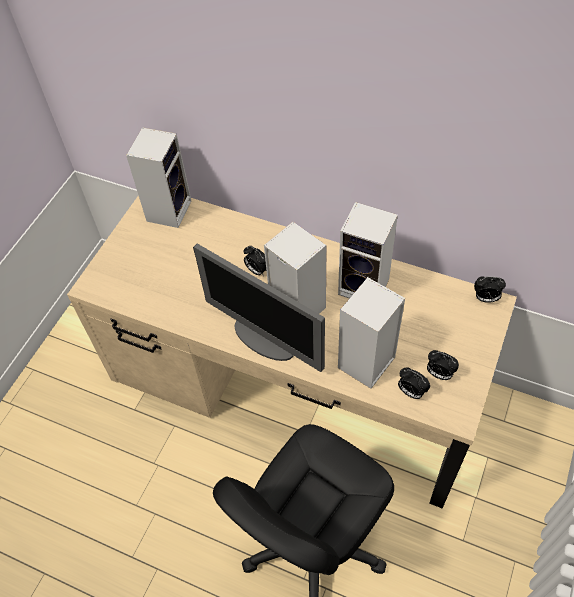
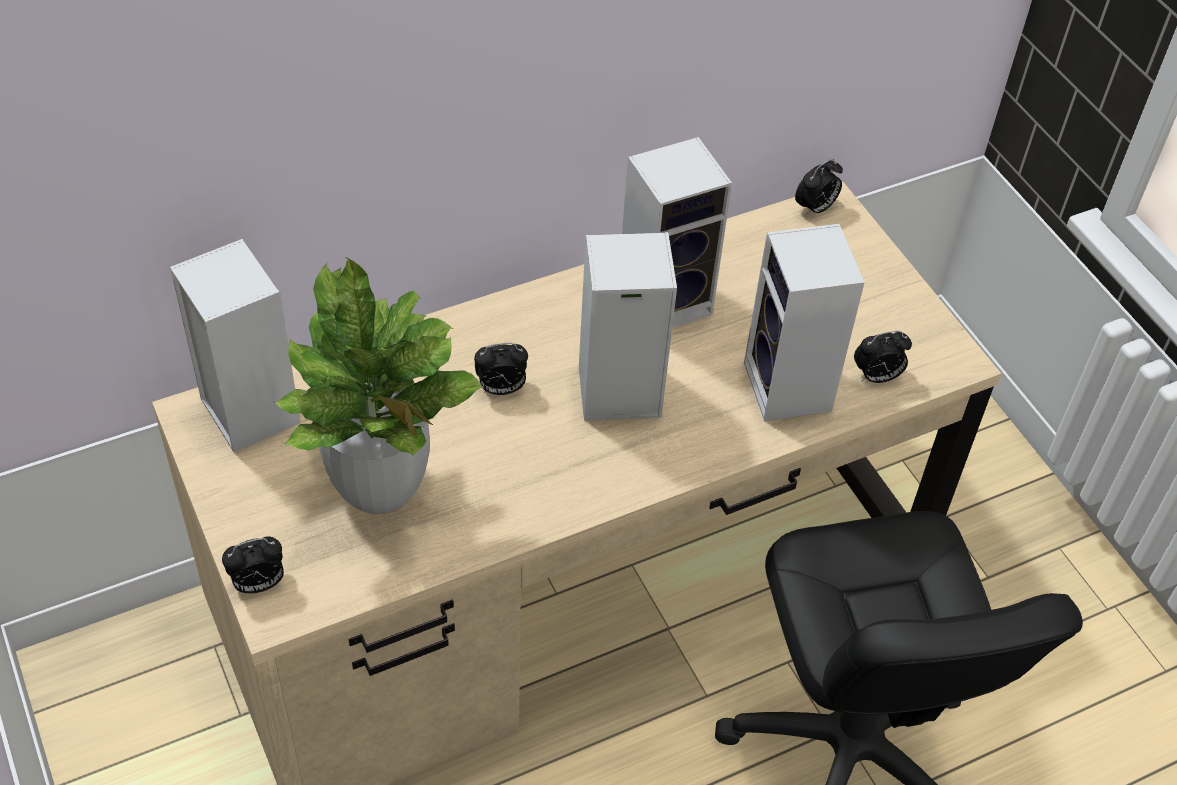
camera: 55 degrees left, 5 degrees down
monitor [193,244,325,372] -> none
alarm clock [427,350,459,380] -> alarm clock moved to [222,536,284,593]
none -> potted plant [274,257,484,514]

